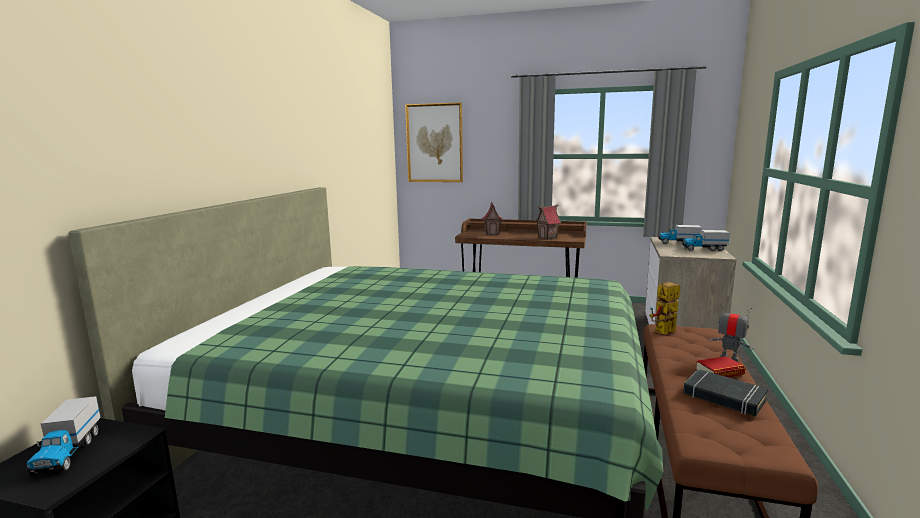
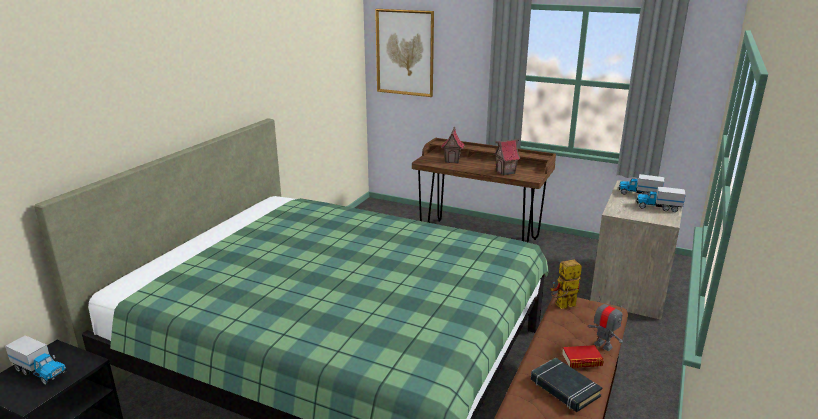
camera: 10 degrees right, 10 degrees up
toy truck [27,396,101,475] -> toy truck turned 60 degrees counterclockwise [5,335,67,385]

